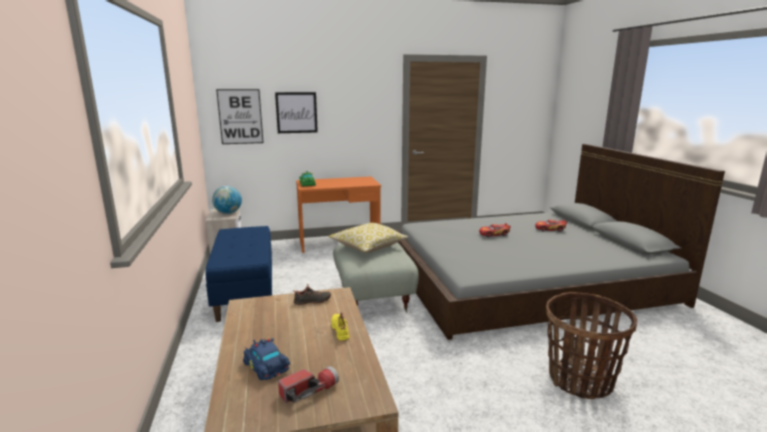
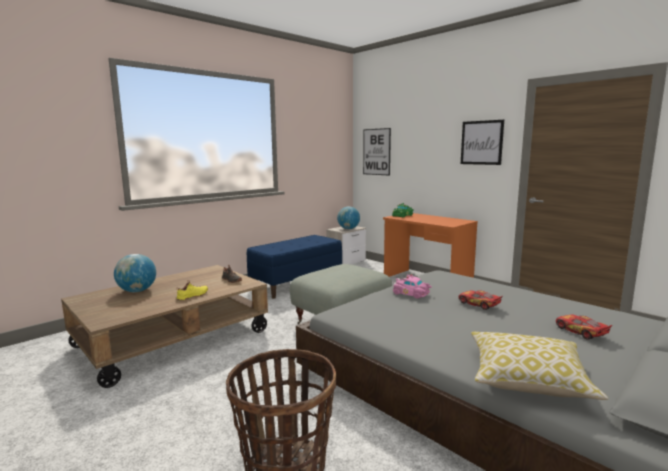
camera: 60 degrees right, 5 degrees down
blue toy car [243,338,290,380] -> globe [114,254,156,292]
picture [275,92,318,133] -> picture moved to [461,120,504,165]
flashlight [278,366,339,403] -> none
pillow [328,223,409,253] -> pillow moved to [471,332,609,400]
none -> pink toy car [393,274,432,299]

